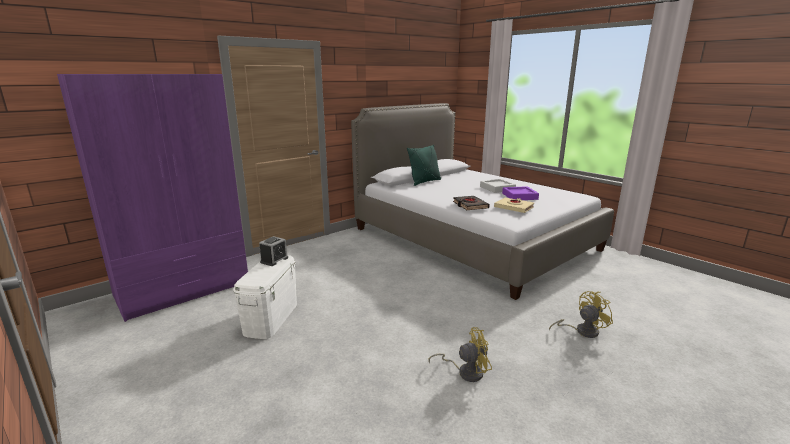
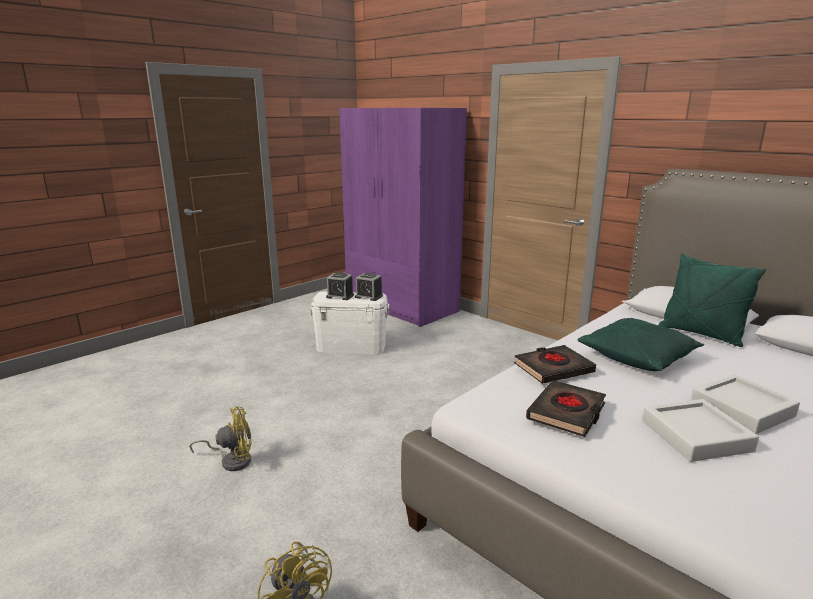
camera: 85 degrees right, 0 degrees up
yellow fan [428,327,492,382] -> yellow fan turned 90 degrees counterclockwise [189,406,252,471]
beige book [494,198,534,213] -> black book [526,380,606,437]
purple tray [502,186,539,200] -> grey tray [642,399,759,462]
none -> alarm clock [326,273,354,300]
none -> green pillow [577,318,704,371]

